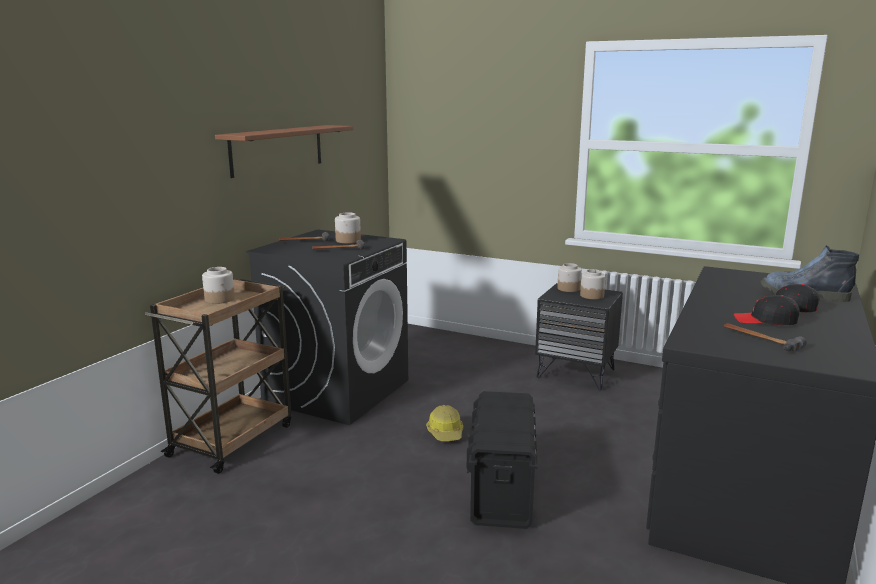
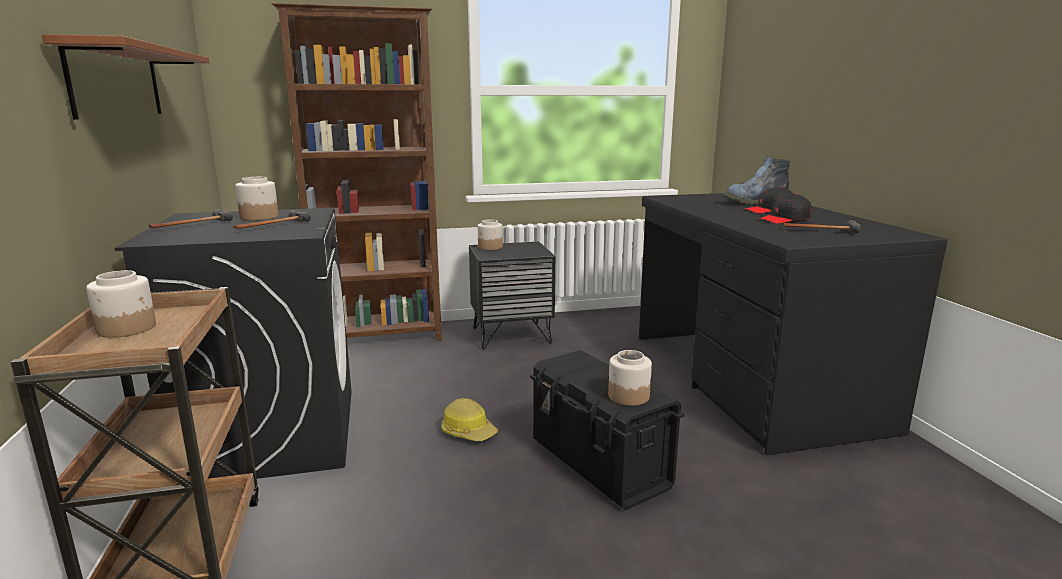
camera: 40 degrees left, 0 degrees up
jar [580,269,606,299] -> jar moved to [608,350,652,406]
none -> brown bookcase [271,3,442,340]

